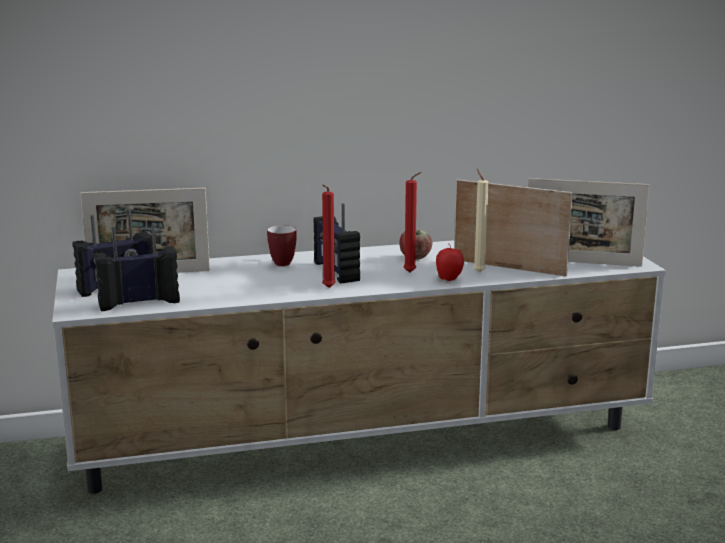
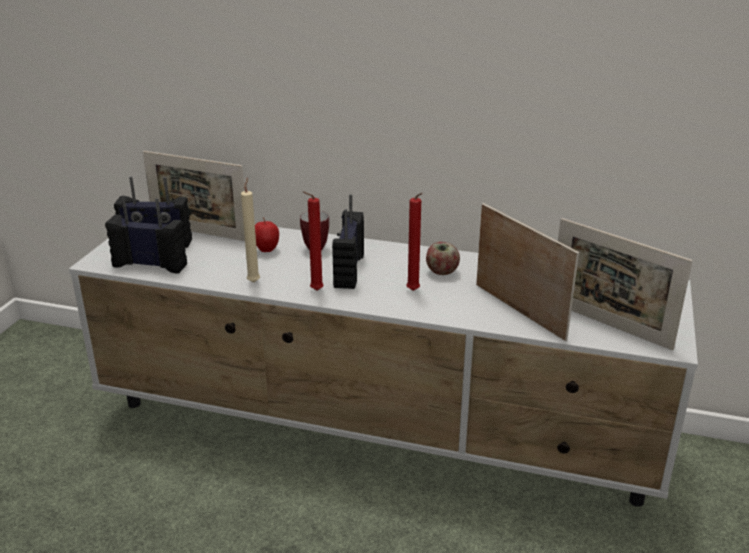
camera: 30 degrees right, 10 degrees up
apple [436,243,464,281] -> apple moved to [255,217,279,252]
beige candle [473,169,489,273] -> beige candle moved to [241,178,260,282]

